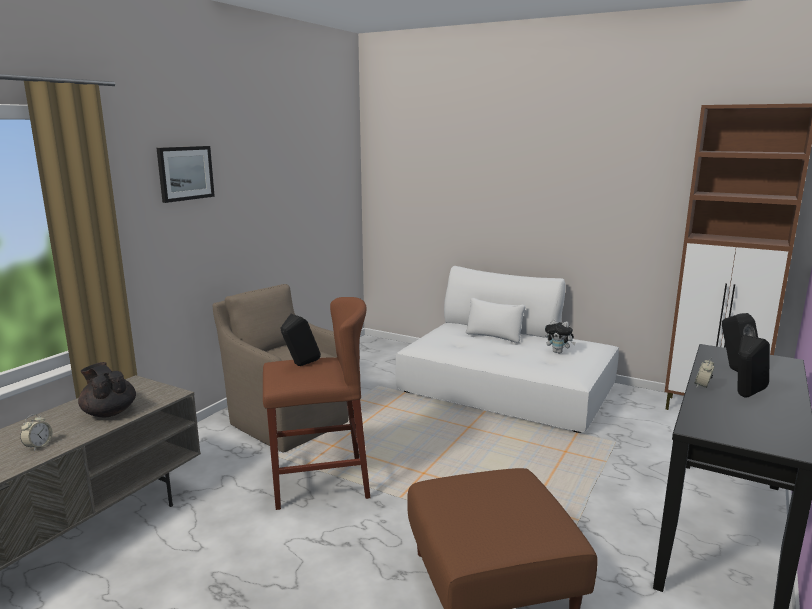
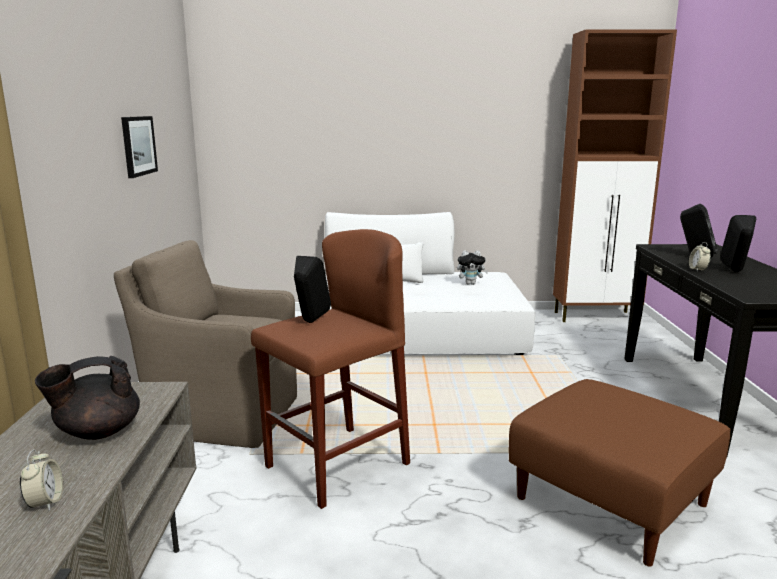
camera: 30 degrees left, 0 degrees up
black teapot [78,362,136,417] -> black teapot turned 45 degrees counterclockwise [35,356,140,440]
picture [157,146,215,203] -> picture moved to [121,116,158,178]

